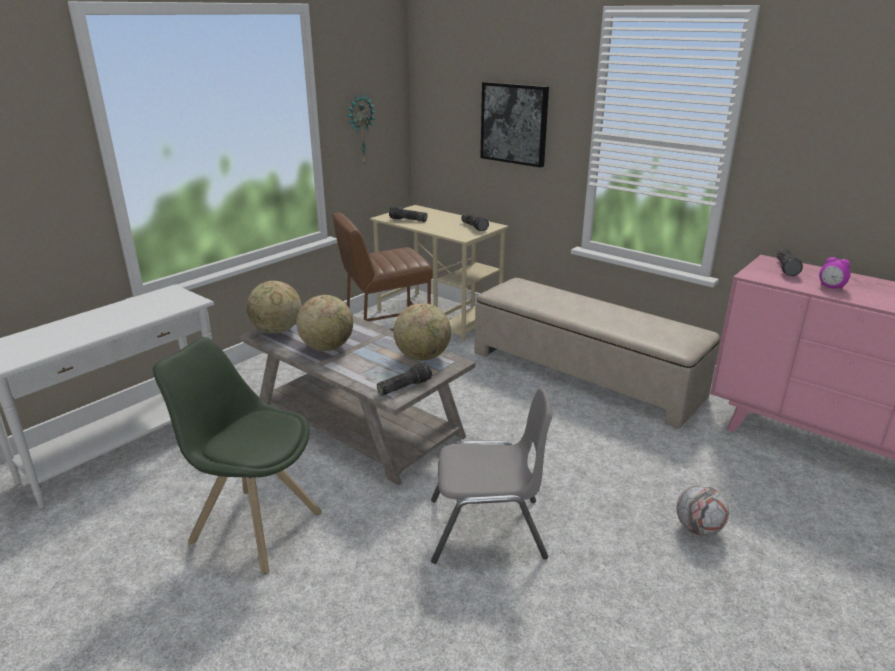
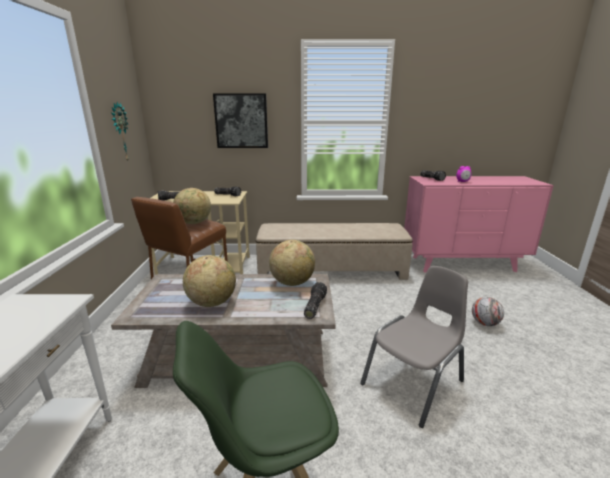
camera: 40 degrees left, 5 degrees down
globe [247,281,302,333] -> globe moved to [173,188,211,224]

